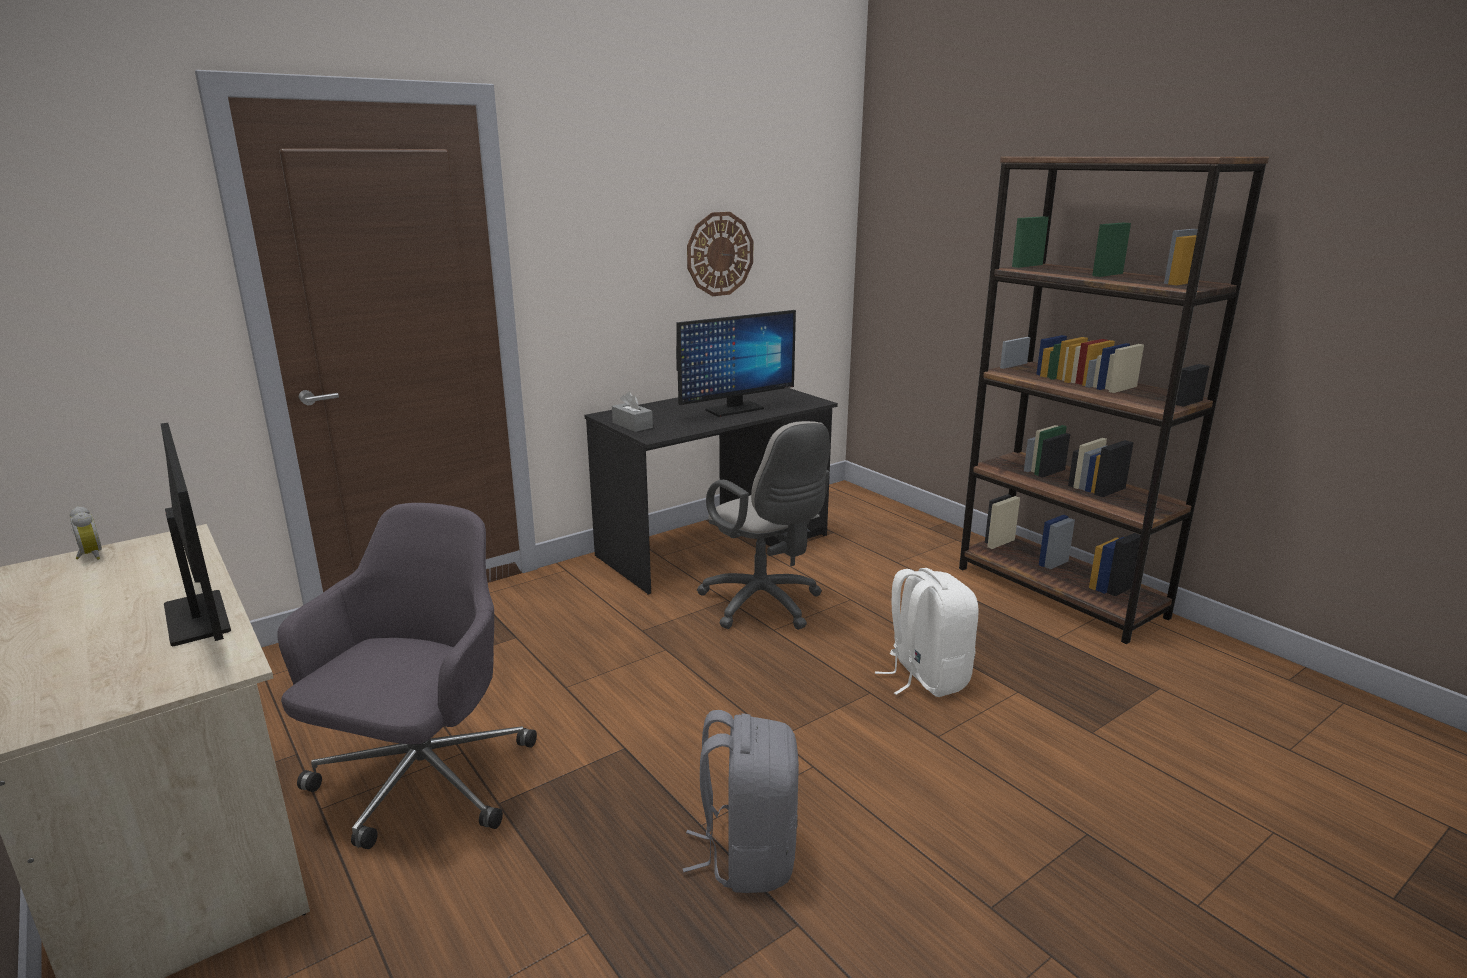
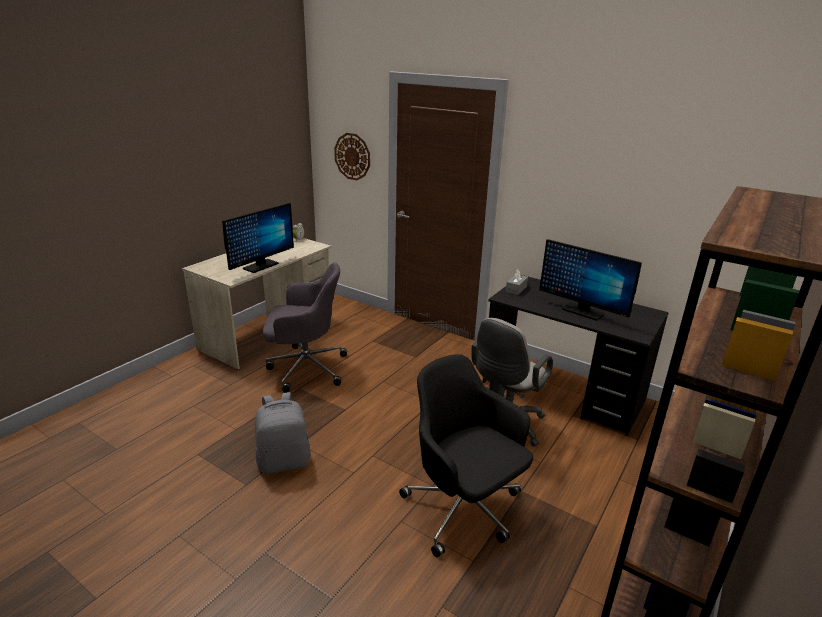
camera: 70 degrees right, 5 degrees up
wall clock [687,212,753,296] -> wall clock moved to [334,133,370,180]
white backpack [875,568,979,697] -> black office chair [399,354,533,557]

